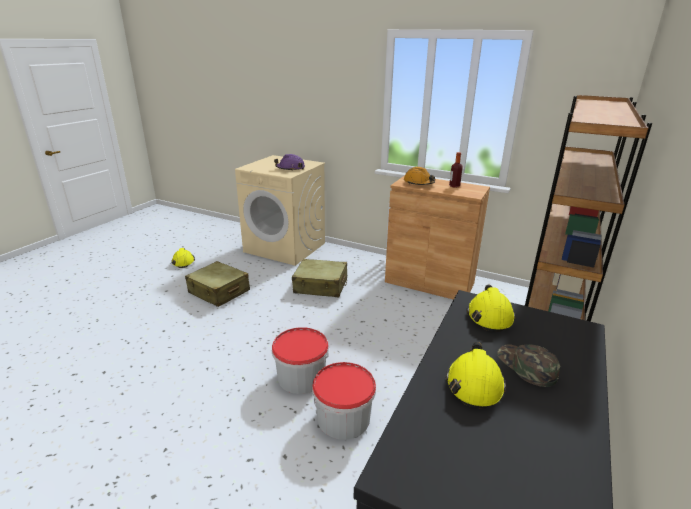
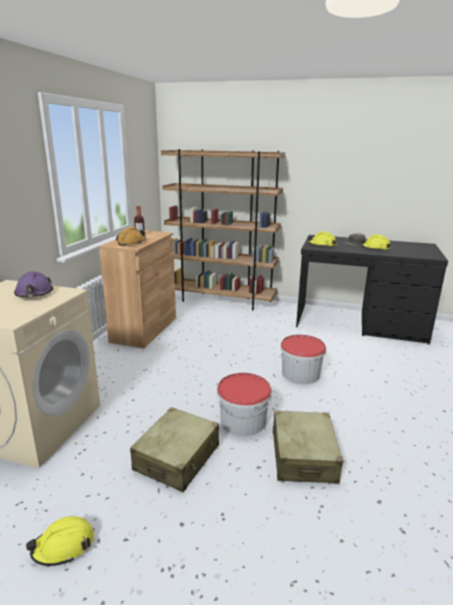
camera: 100 degrees left, 5 degrees down
beige suitcase [292,259,347,297] -> beige suitcase moved to [273,411,343,484]
bucket [312,362,376,440] -> bucket moved to [216,373,272,436]

